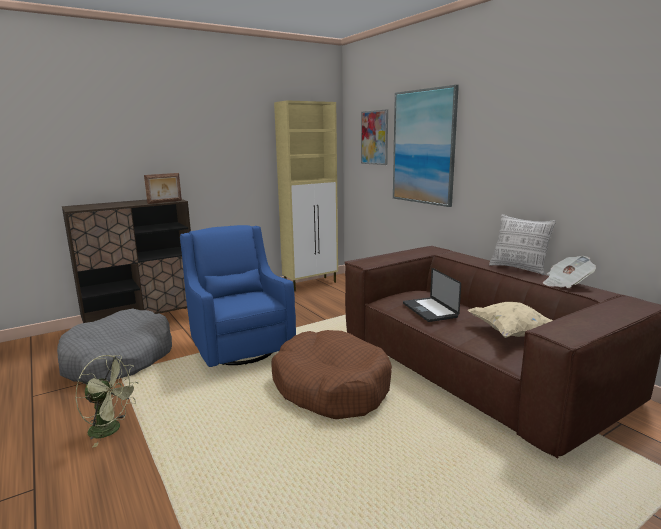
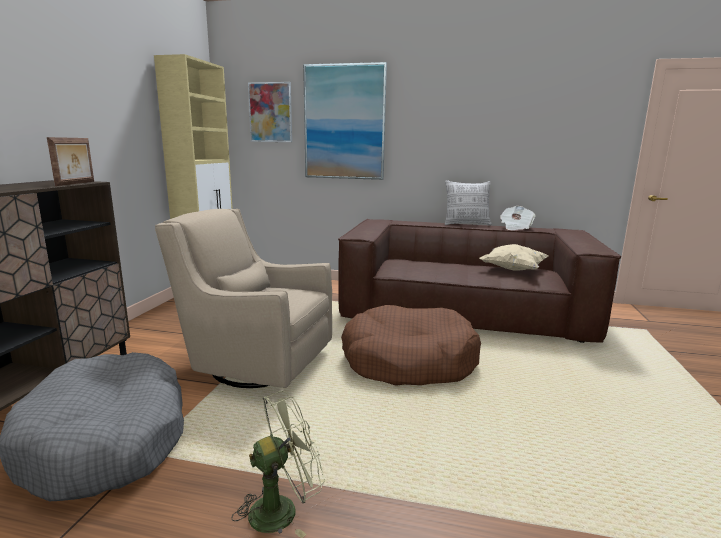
camera: 45 degrees left, 0 degrees up
blue armchair [180,225,296,367] -> beige armchair [155,209,332,388]
laptop [403,268,461,322] -> none

